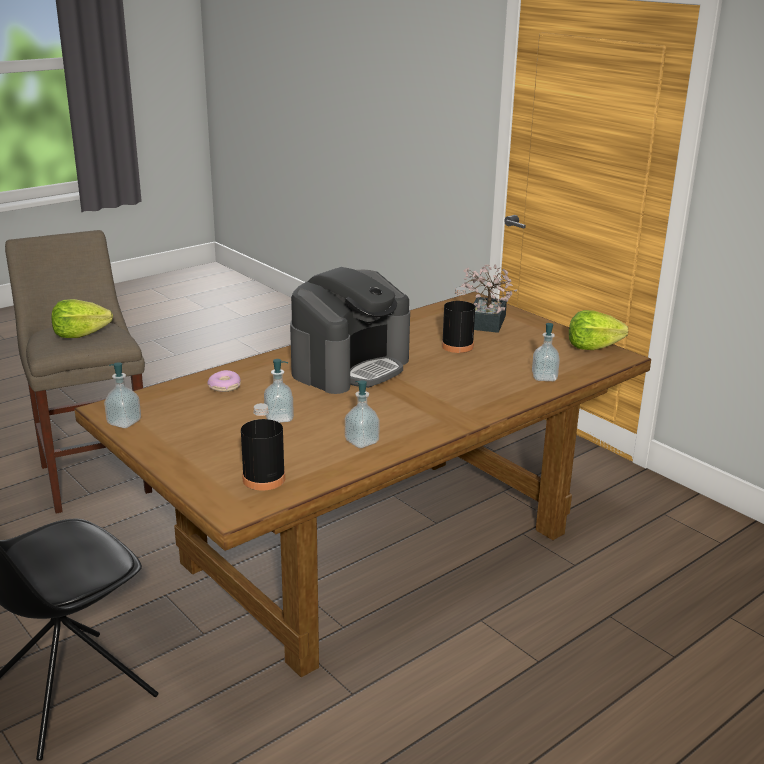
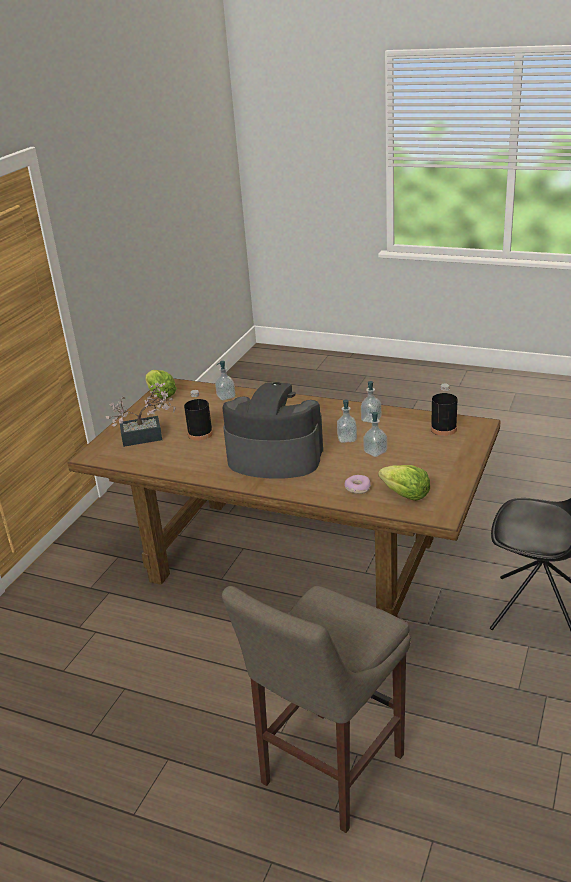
camera: 115 degrees left, 5 degrees up
lettuce [51,299,113,338] -> lettuce moved to [378,465,430,501]
soap dispenser [104,362,141,428] -> soap dispenser moved to [337,400,357,443]

